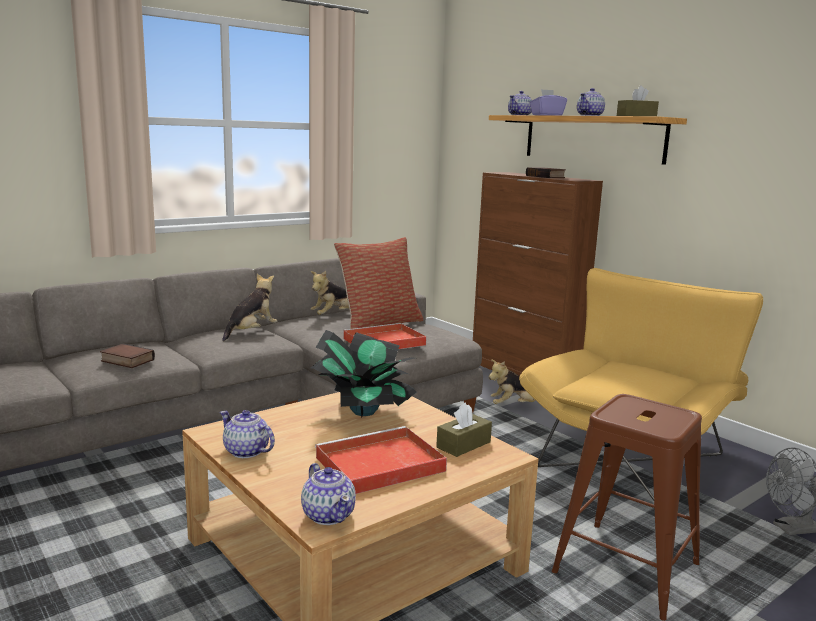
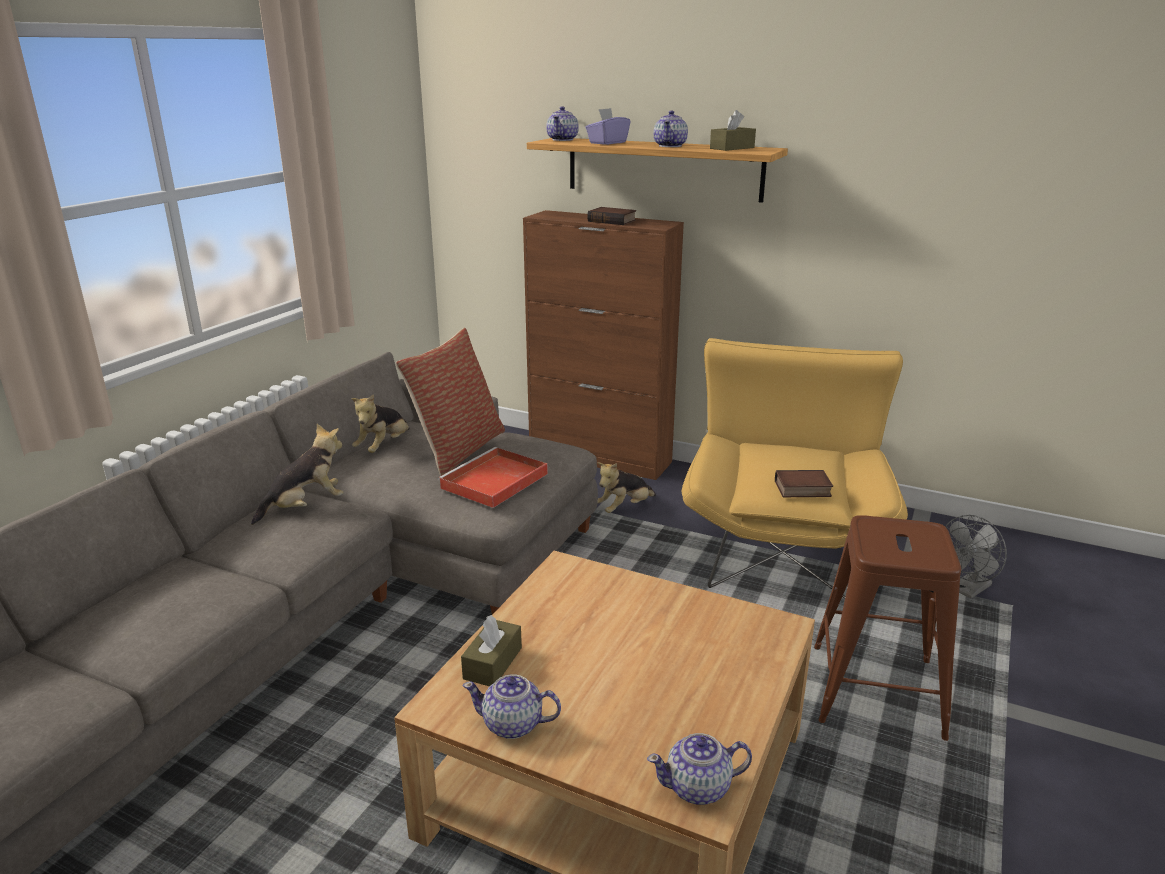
camera: 25 degrees left, 10 degrees up
book [100,344,155,368] -> book moved to [775,470,833,497]
plush toy [222,274,277,342] -> plush toy turned 45 degrees clockwise [251,424,344,525]
teapot [301,463,356,525] -> teapot turned 135 degrees clockwise [647,733,752,805]
potted plant [311,330,417,418] -> none
red tray [315,426,447,494] -> none
brown tissue box [436,402,492,457] -> brown tissue box moved to [461,615,522,686]

